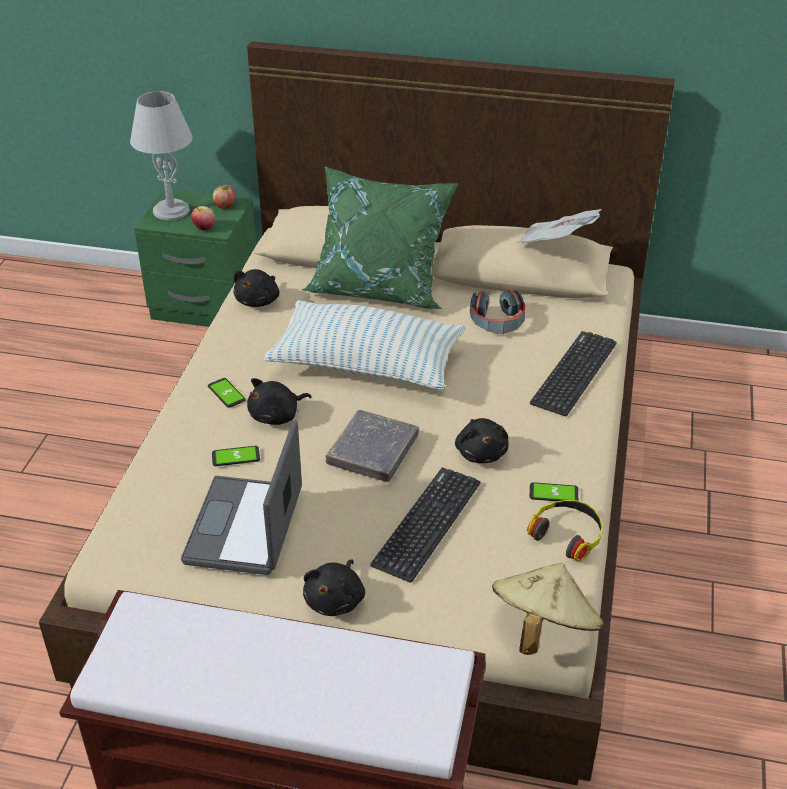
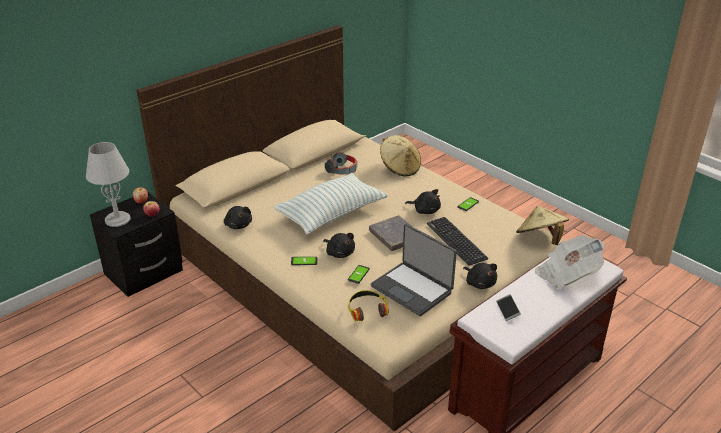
camera: 55 degrees left, 5 degrees down
green nightstand [134,189,256,327] -> black nightstand [90,191,183,297]
black plush toy [247,378,311,425] -> black plush toy turned 45 degrees counterclockwise [323,233,355,258]
green pillow [301,167,459,309] -> none
newspaper [516,209,602,243] -> newspaper moved to [535,235,605,288]
headphones [527,500,603,561] -> headphones moved to [348,290,389,321]
keyboard [530,331,617,416] -> beige hat [380,135,421,177]
none -> phone [496,294,521,321]

